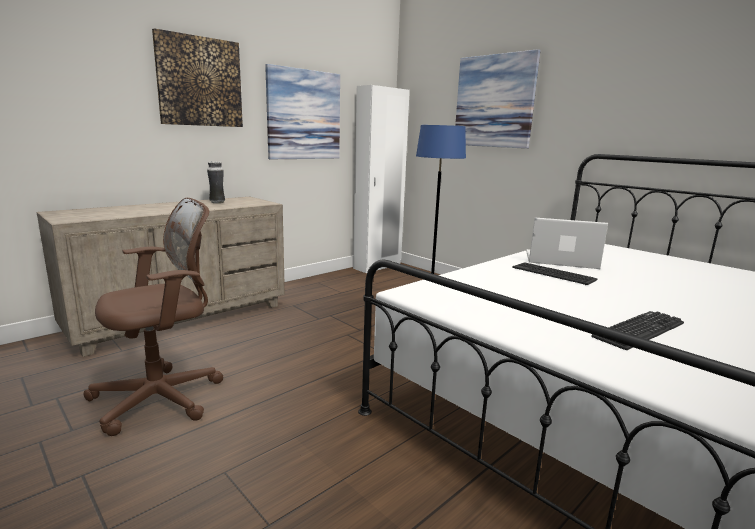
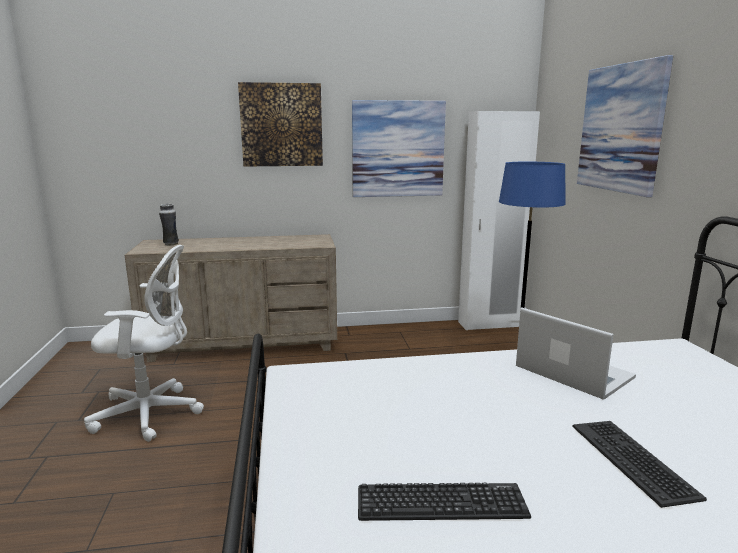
camera: 35 degrees right, 0 degrees up
brown office chair [84,198,223,436] -> white office chair [84,245,204,442]
vase [207,161,225,203] -> vase moved to [159,204,179,245]
keyboard [512,262,597,285] -> keyboard moved to [572,421,707,508]

